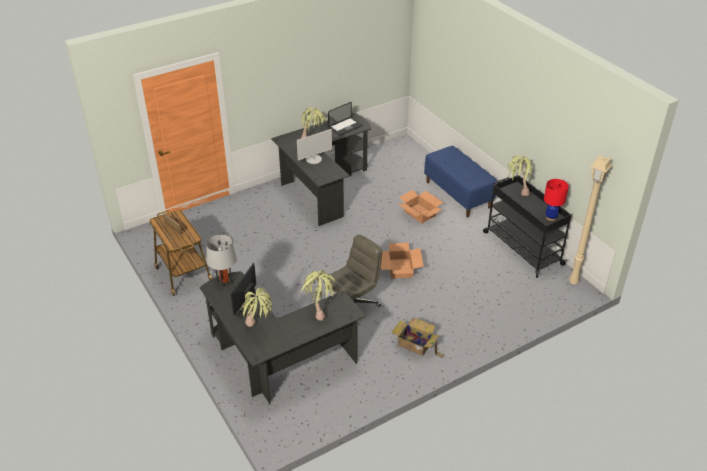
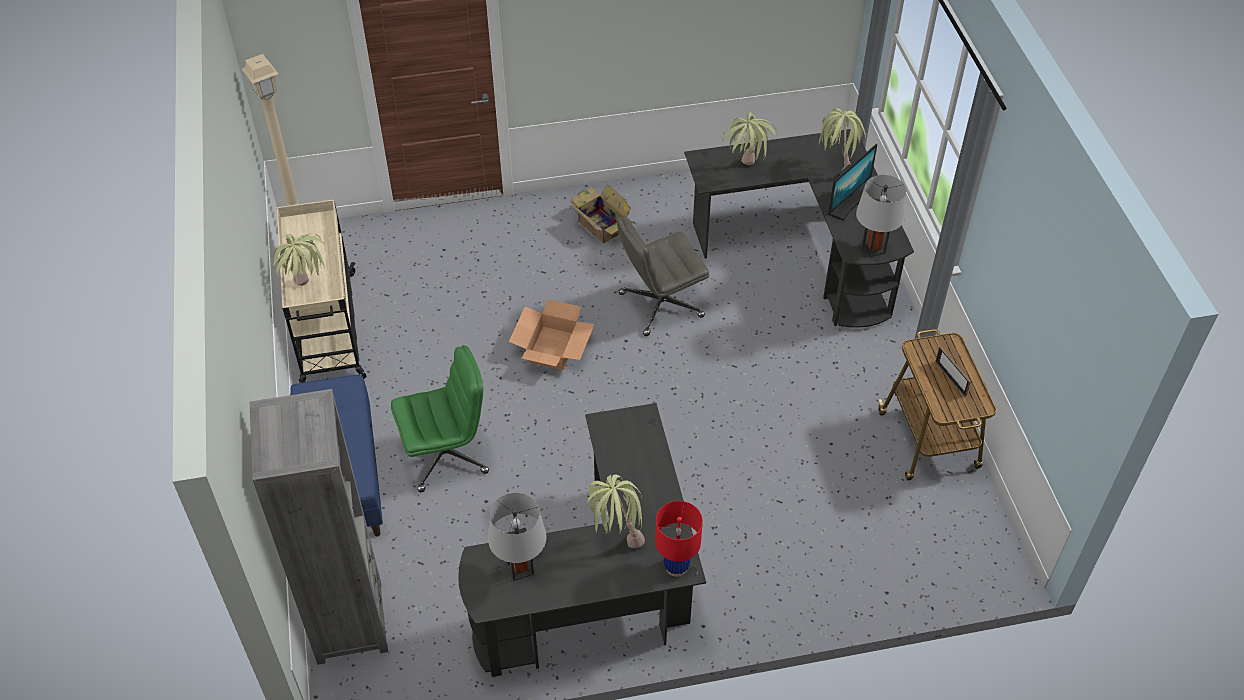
camera: 160 degrees left, 10 degrees up
monitor [297,129,332,164] -> none
laptop [328,102,363,136] -> grey table lamp [488,493,547,581]
cardboard box [398,190,444,223] -> green office chair [391,345,489,492]
black cart [483,175,572,278] -> beige cart [276,199,367,383]
red table lamp [544,179,569,221] -> red table lamp moved to [655,501,703,577]
none -> grey bookcase [250,389,388,665]

